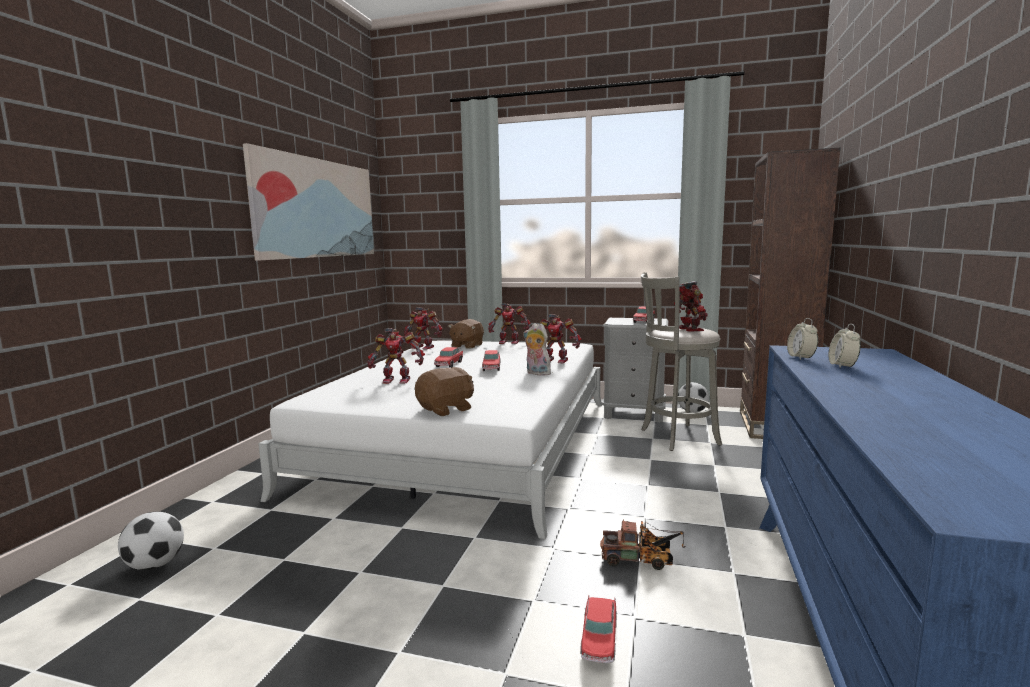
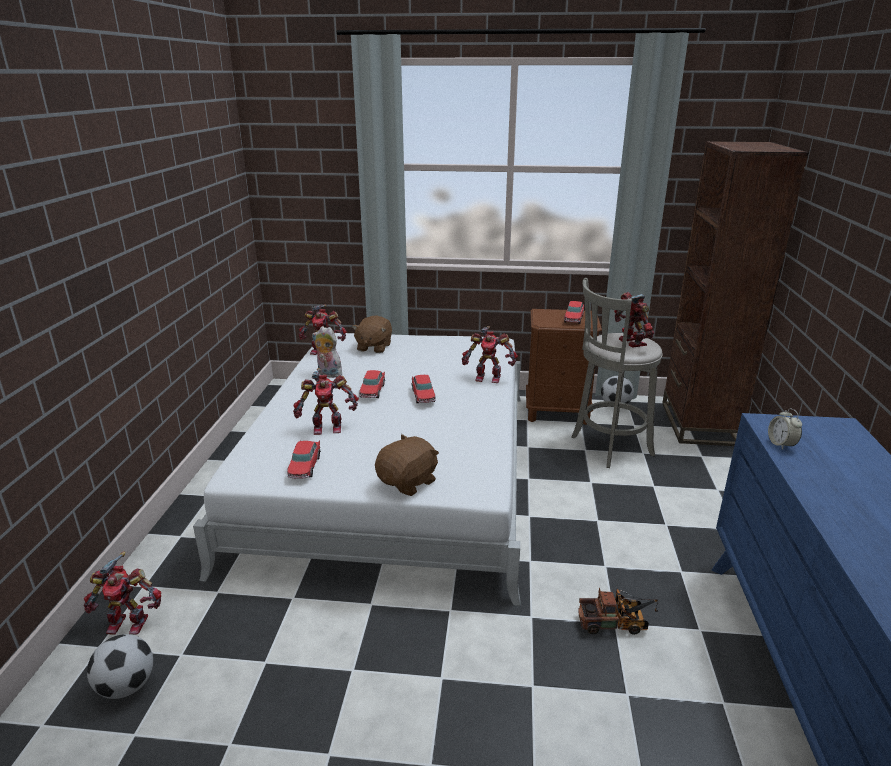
camera: 10 degrees left, 15 degrees up
picture [243,143,374,261] -> none
toy robot [488,303,531,344] -> toy robot moved to [84,552,161,634]
plush toy [523,323,551,376] -> plush toy moved to [312,326,342,378]
toy car [580,595,617,663] -> toy car moved to [287,440,321,479]
grey nightstand [602,318,668,423] -> brown nightstand [526,309,602,425]
alarm clock [829,324,861,368] -> none

